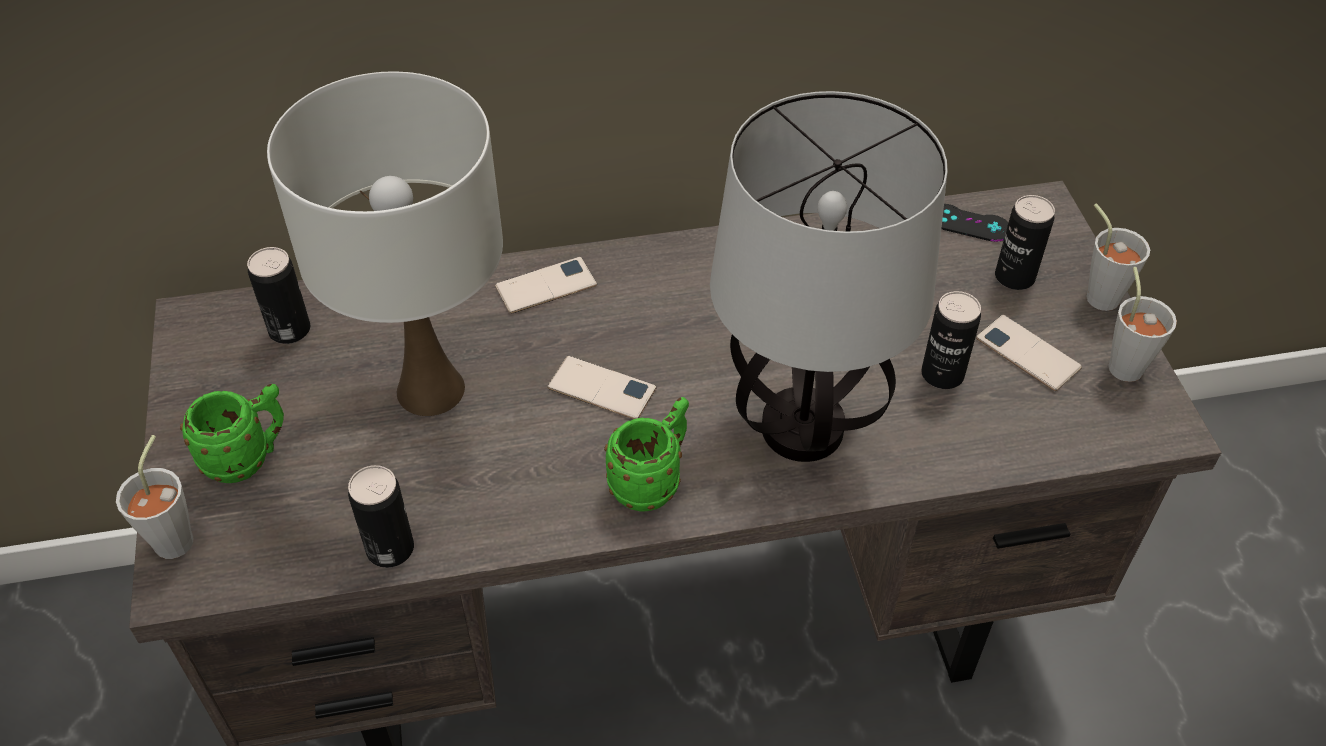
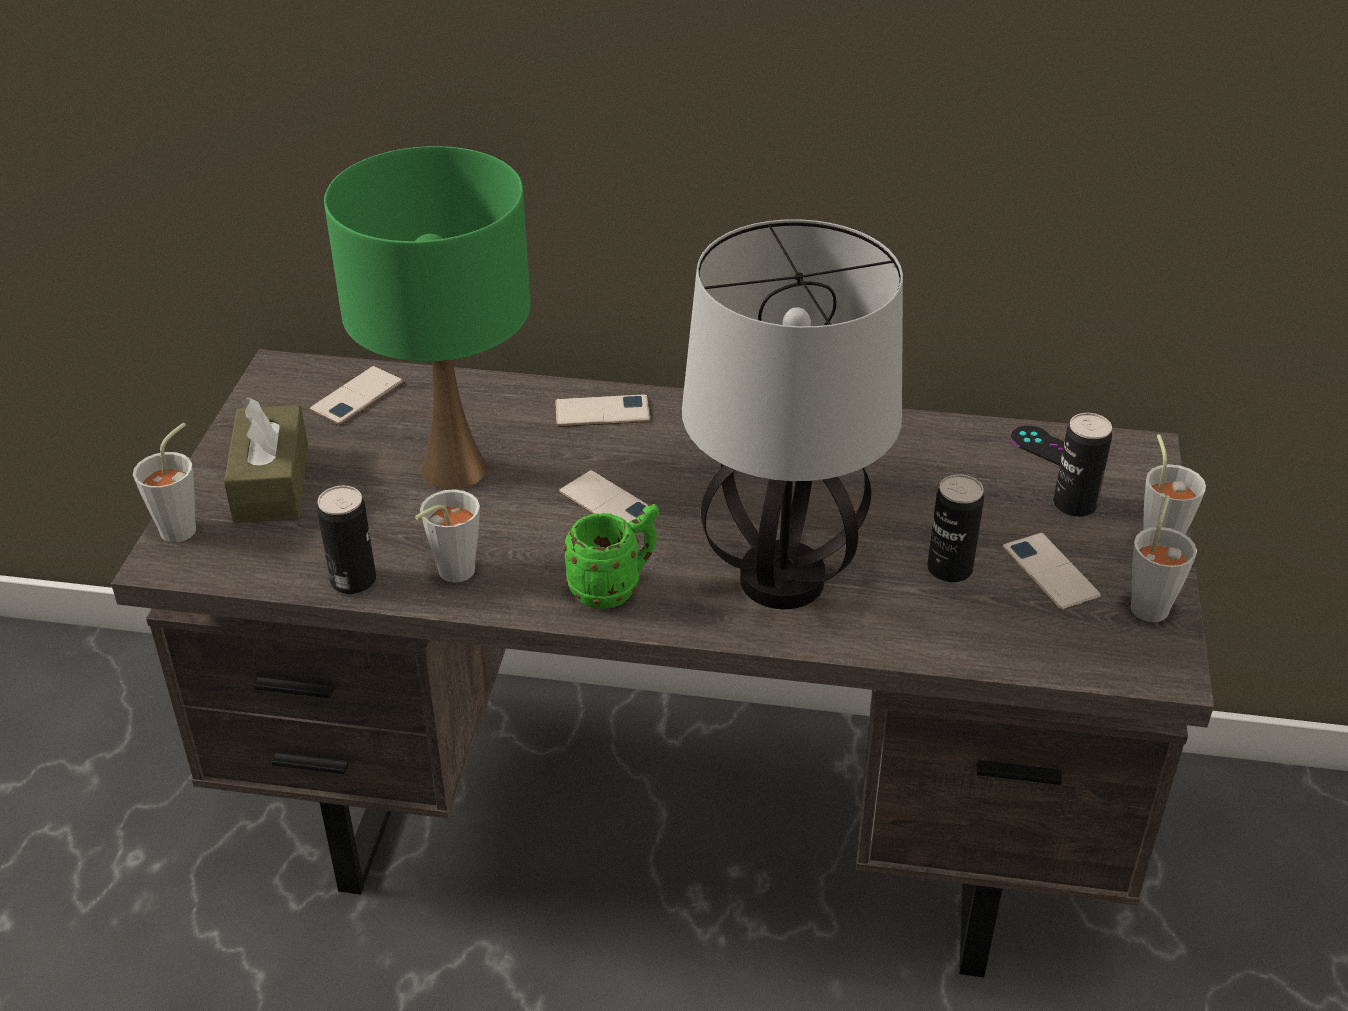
camera: 20 degrees right, 10 degrees down
green mug [180,384,284,483] -> brown tissue box [224,397,308,523]
can [247,247,310,344] -> phone [310,366,404,425]
white table lamp [267,72,503,416] -> green table lamp [324,146,531,490]
none -> grey cup [415,489,480,583]

